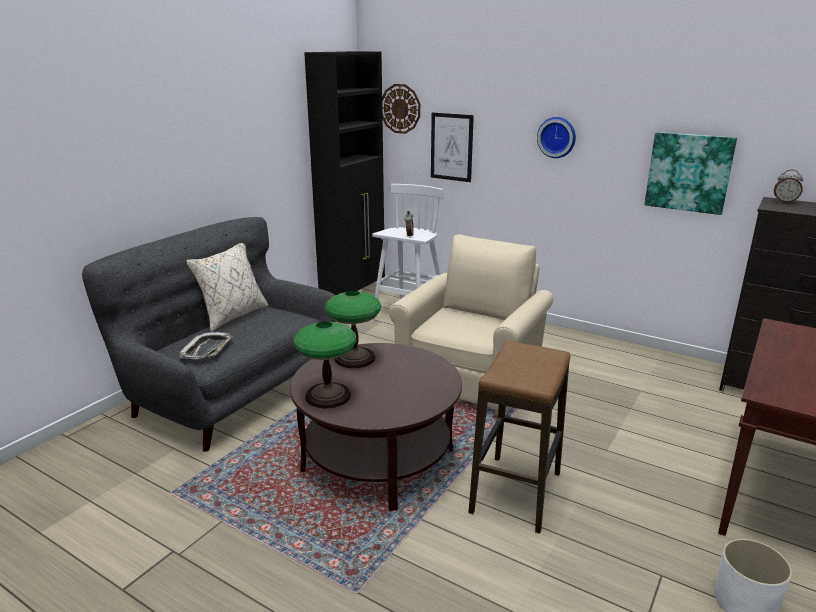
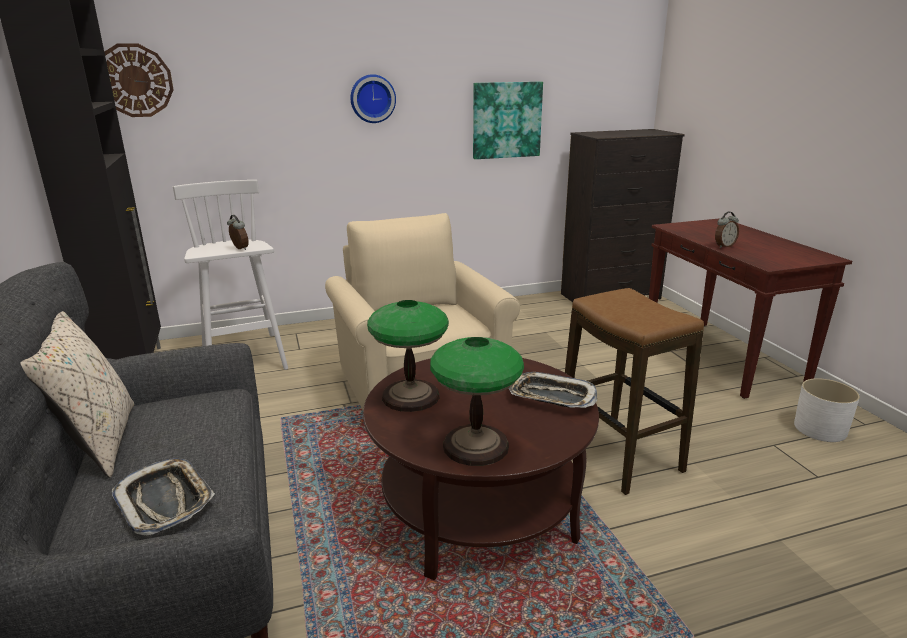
camera: 50 degrees left, 0 degrees up
picture [431,113,474,182] -> none
alarm clock [774,170,803,203] -> alarm clock moved to [715,212,739,248]
none -> tray [509,372,597,408]

